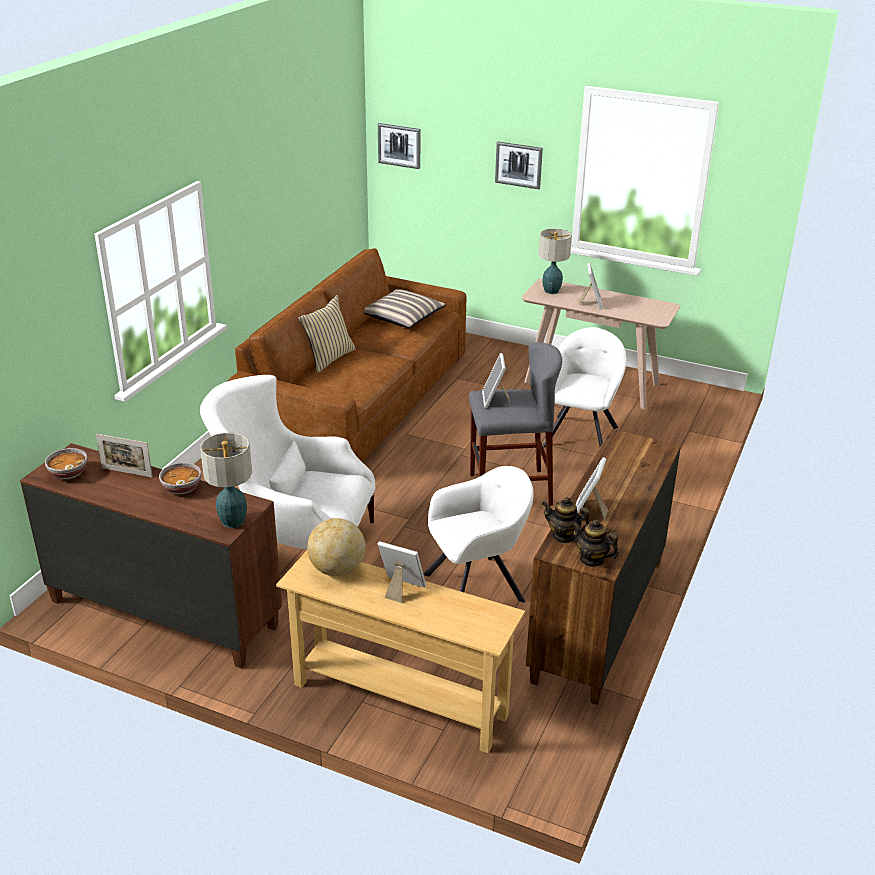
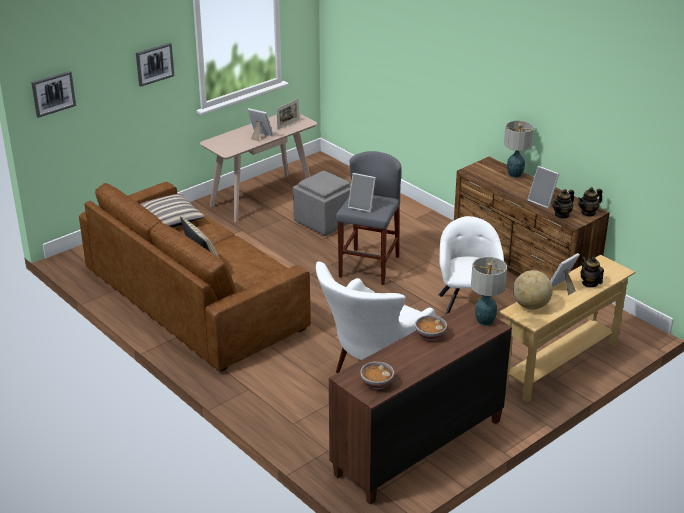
camera: 65 degrees left, 0 degrees up
picture frame [96,434,153,477] -> picture frame moved to [277,99,299,130]
table lamp [538,228,572,294] -> table lamp moved to [504,121,534,178]
white armchair [543,327,626,448] -> grey ottoman [293,171,351,236]
none -> teapot [580,256,604,288]

